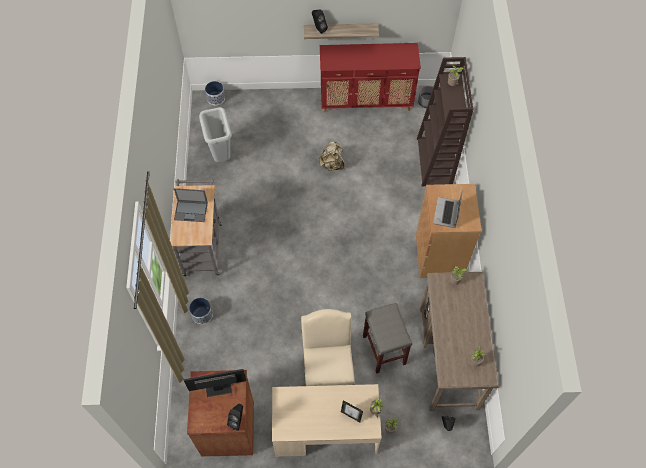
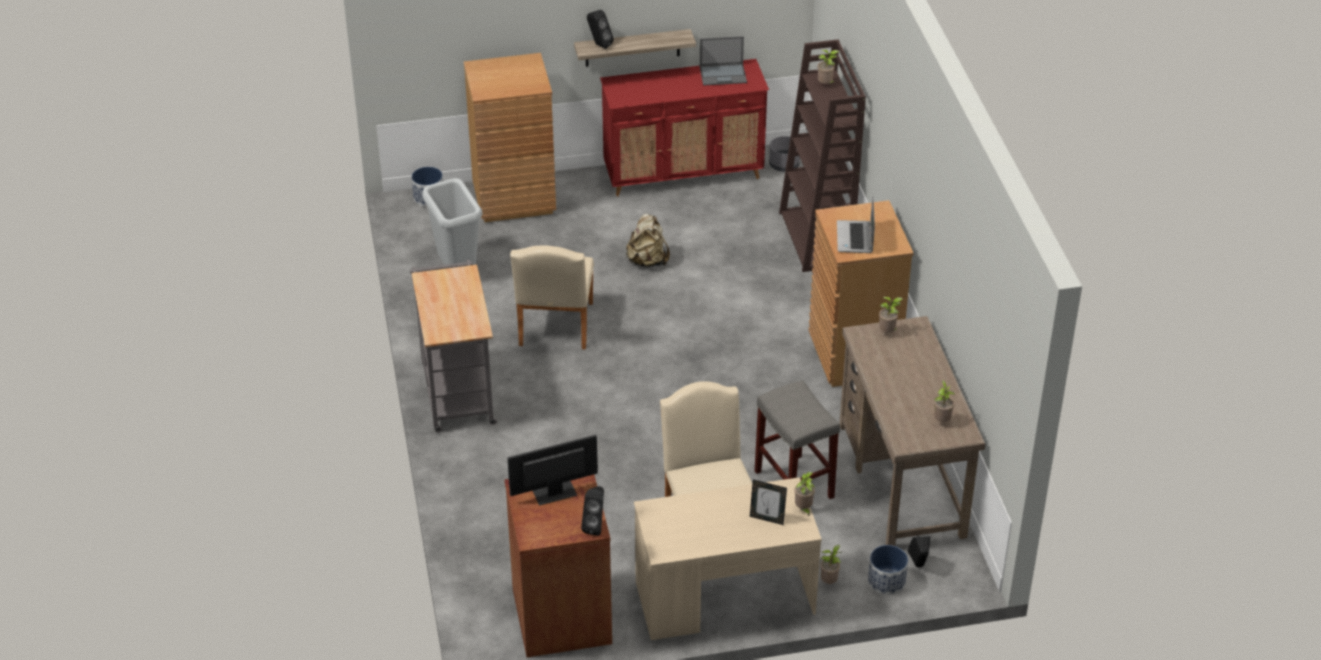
camera: 10 degrees left, 20 degrees down
laptop [174,188,208,222] -> laptop moved to [700,36,747,86]
planter [189,298,213,324] -> planter moved to [868,545,908,595]
none -> brown dresser [464,53,556,222]
none -> beige chair [510,246,594,349]

